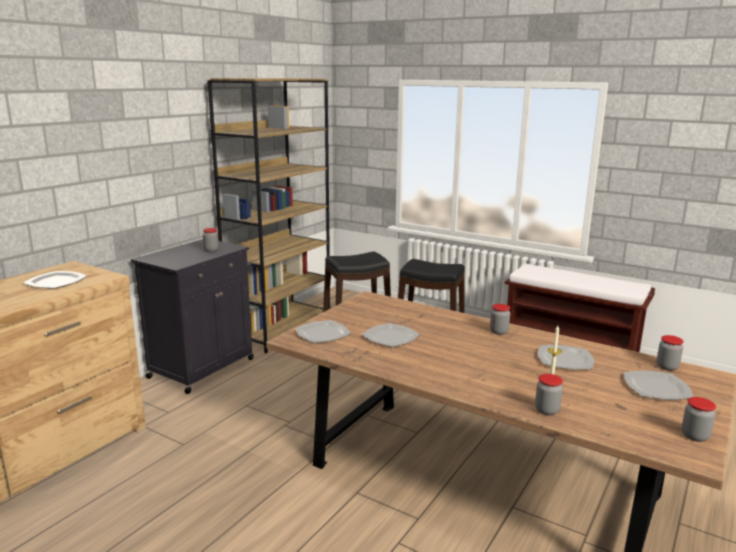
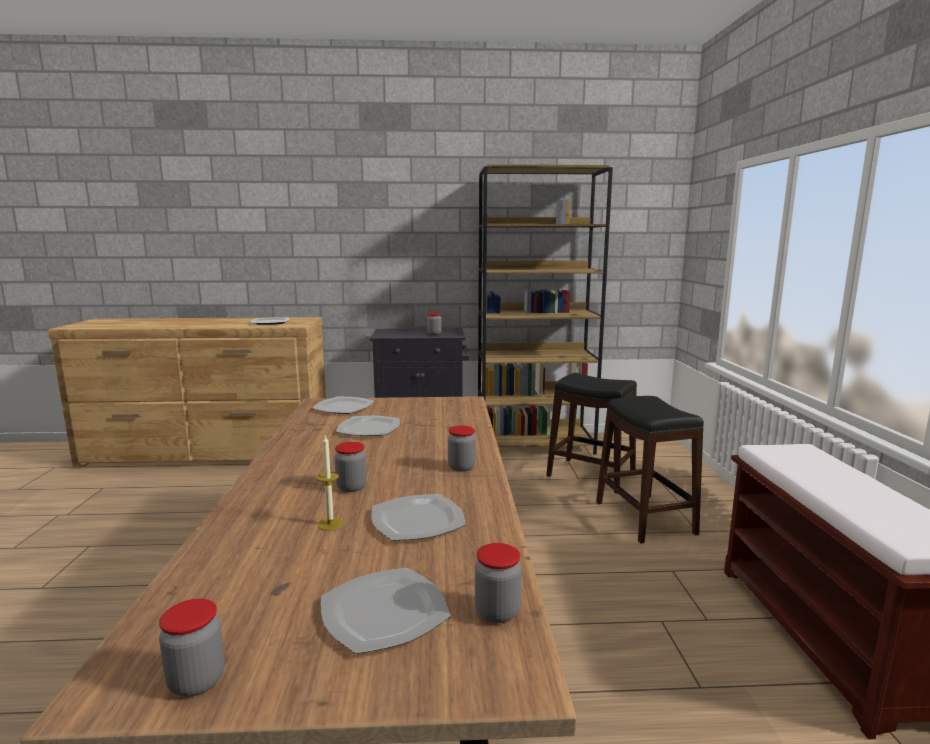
camera: 55 degrees right, 5 degrees down
jar [535,374,563,415] -> jar moved to [334,442,367,492]

